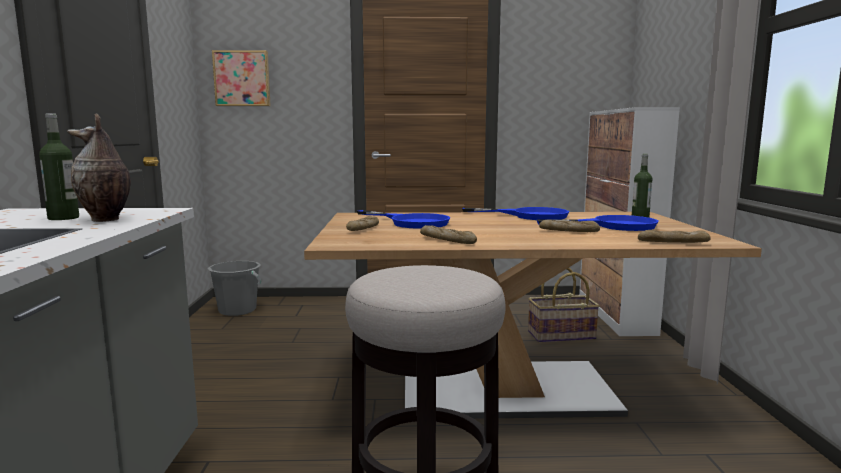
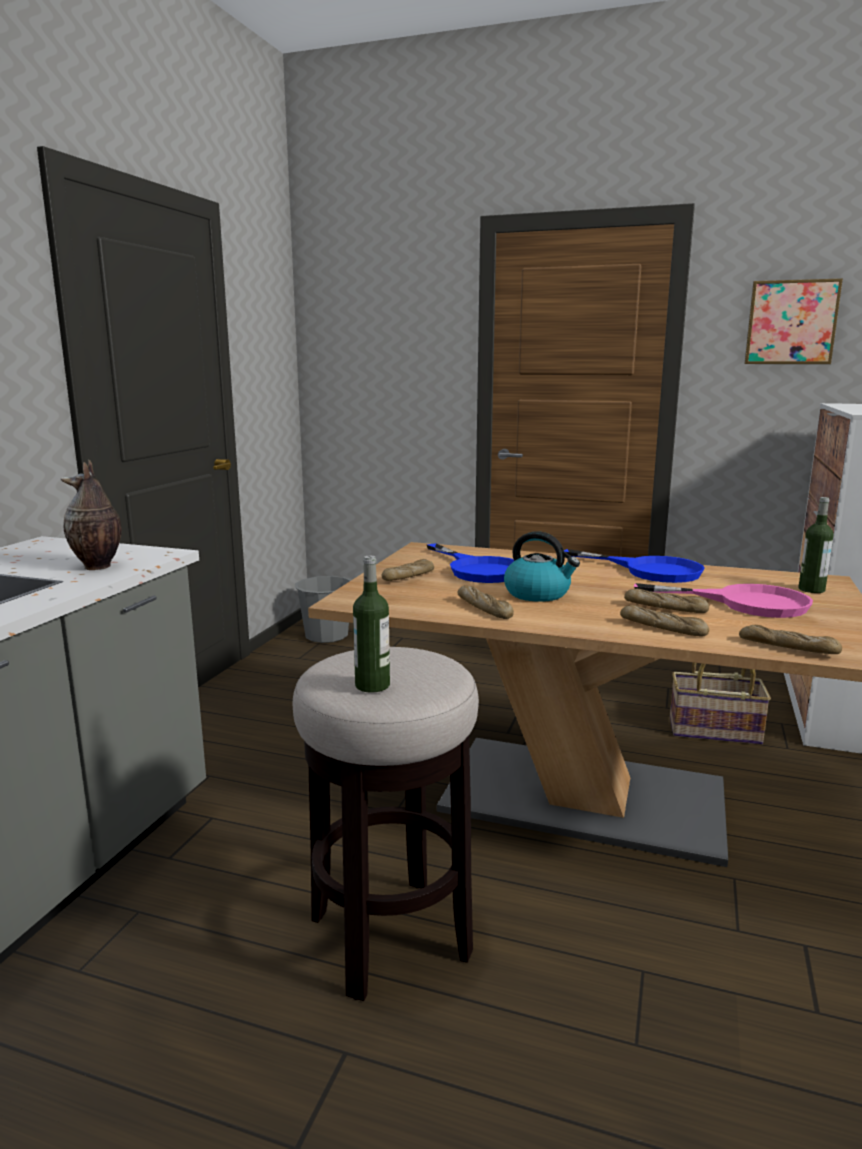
camera: 20 degrees right, 5 degrees up
bottle [39,113,79,220] -> bottle moved to [353,556,390,693]
picture [212,50,271,106] -> picture moved to [745,278,843,364]
blue frying pan [537,215,658,231] -> pink frying pan [634,583,813,618]
none -> kettle [504,531,580,602]
none -> bread [620,605,709,637]

